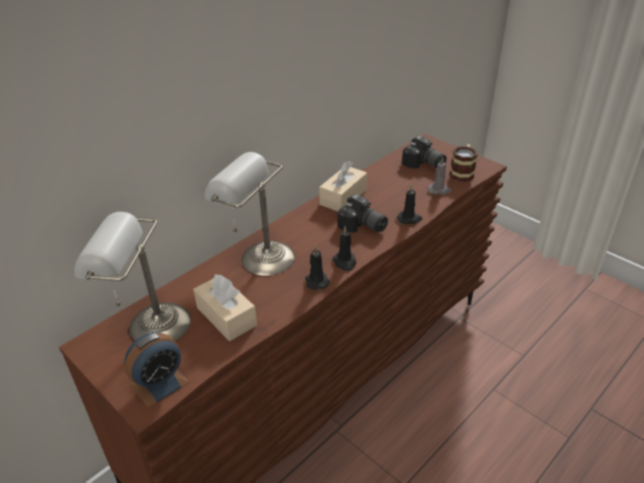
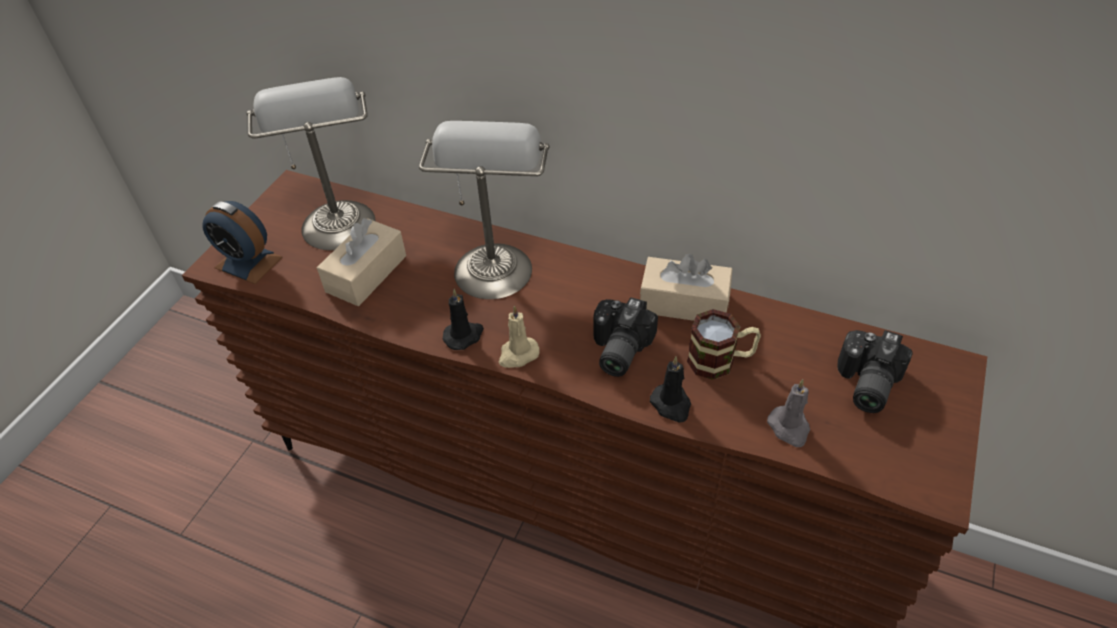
camera: 70 degrees right, 10 degrees up
black candle [332,226,356,271] -> beige candle [499,306,540,368]
mug [450,144,478,182] -> mug moved to [687,309,761,380]

